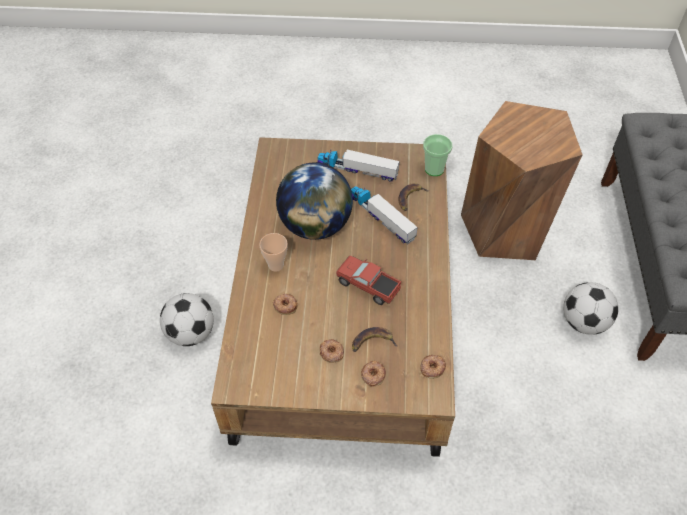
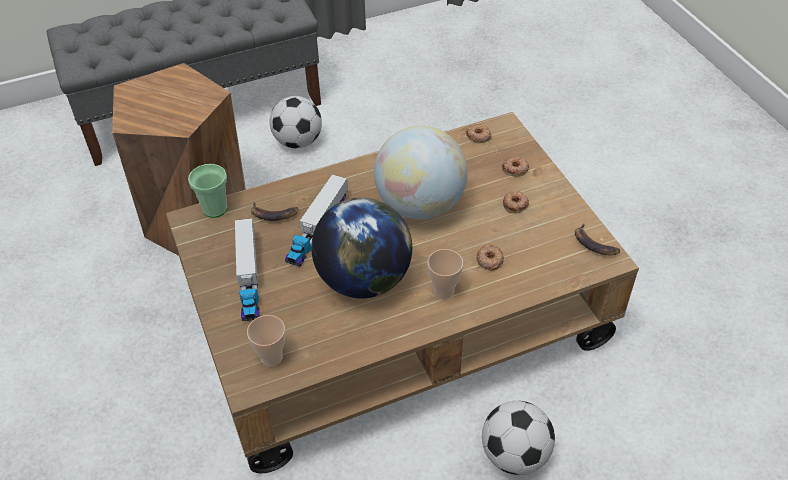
camera: 115 degrees left, 5 degrees down
toy truck [336,256,401,305] -> globe [374,126,468,220]
banana [352,327,398,352] -> banana moved to [575,224,620,256]
none -> cup [247,315,285,367]

